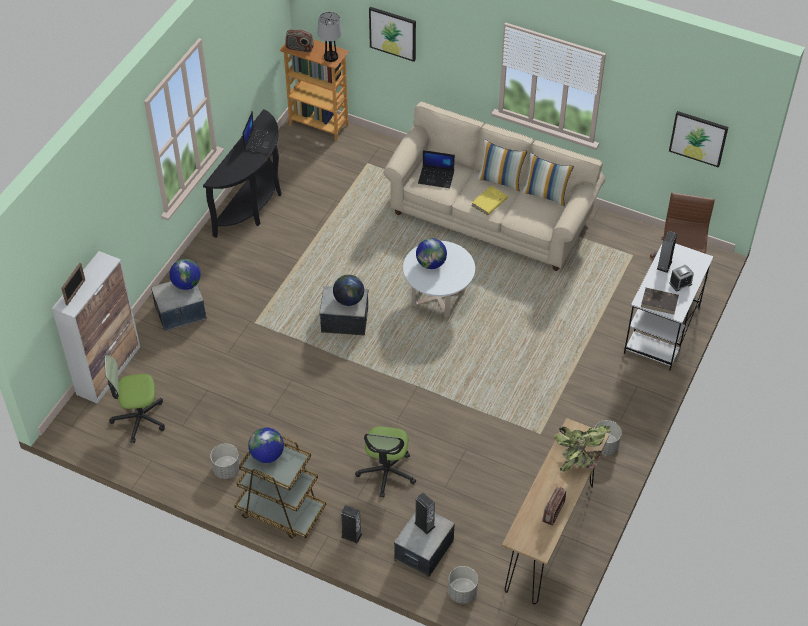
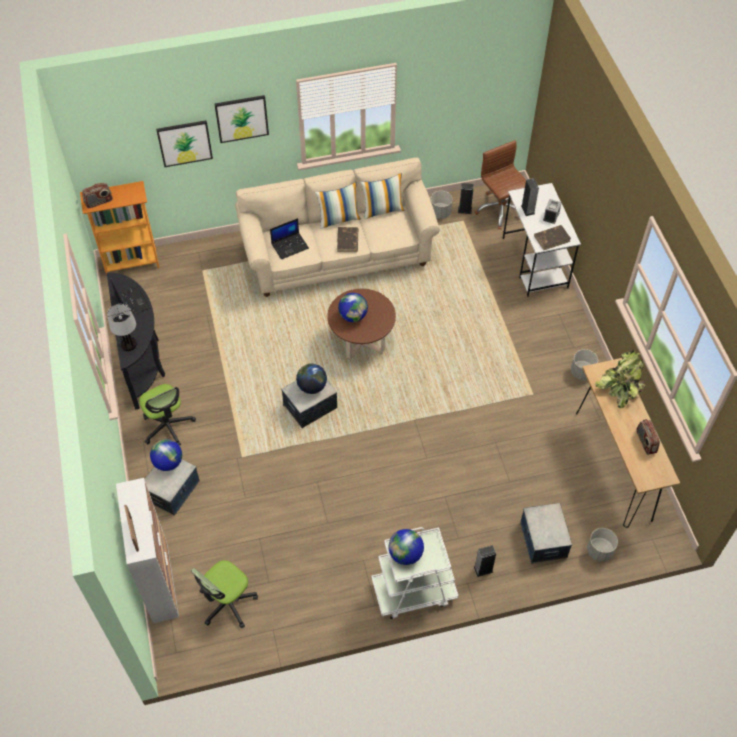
camera: 40 degrees left, 5 degrees up
grey planter [210,443,240,479] -> grey planter moved to [430,191,453,219]
brown cart [234,436,326,539] -> white cart [371,527,459,619]
table lamp [318,12,342,62] -> table lamp moved to [107,304,137,351]
office chair [355,426,416,497] -> office chair moved to [139,384,196,446]
white coffee table [403,241,475,318] -> brown coffee table [327,289,396,360]
speaker [414,493,435,534] -> speaker moved to [458,183,474,214]
yellow book [472,186,508,215] -> brown book [337,227,358,252]
picture [669,111,728,168] -> picture moved to [214,95,269,143]

